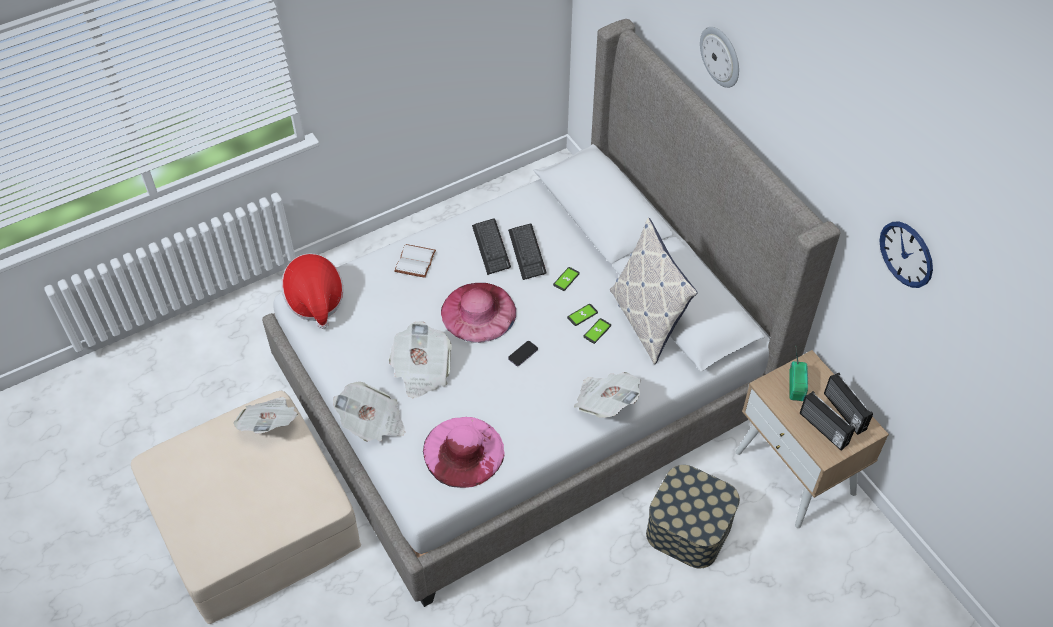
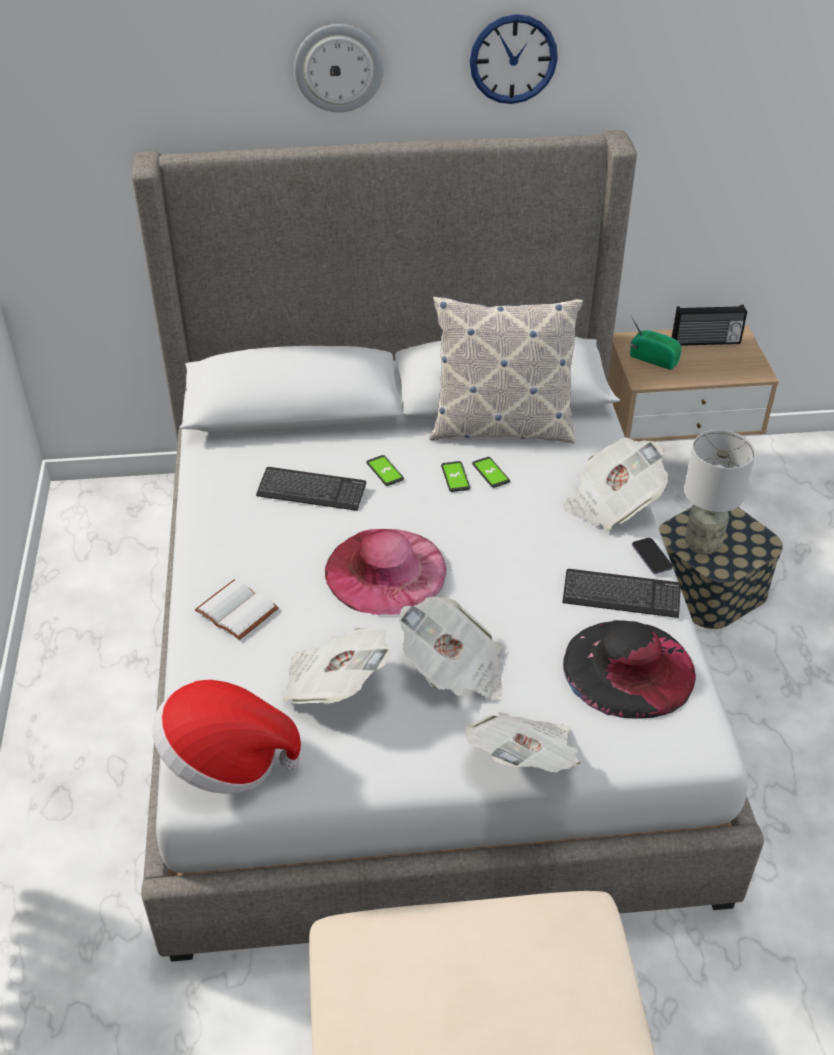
camera: 65 degrees left, 10 degrees down
newspaper [233,397,298,434] -> newspaper moved to [283,627,390,704]
pink hat [423,417,504,488] -> black hat [563,620,696,719]
keyboard [472,218,511,275] -> keyboard moved to [562,569,681,618]
phone [508,341,538,366] -> phone moved to [632,538,673,574]
radio [800,391,855,451] -> none
wall clock [879,222,933,288] -> wall clock moved to [470,14,558,104]
none -> grey table lamp [684,430,755,555]

